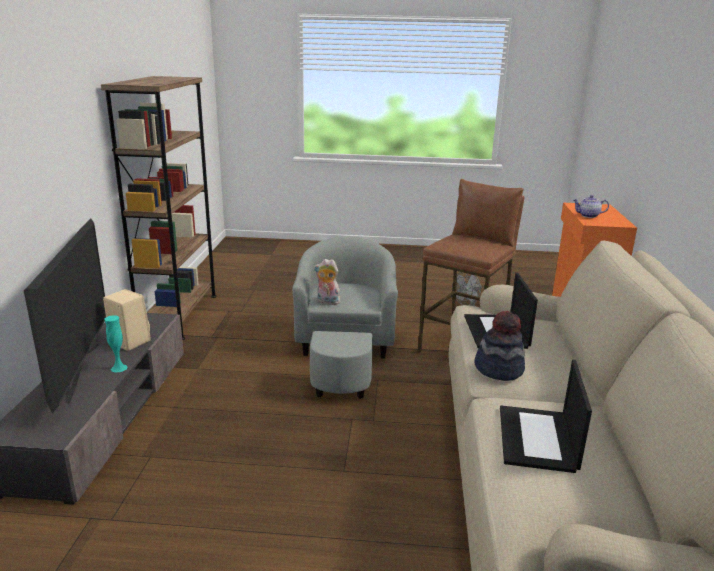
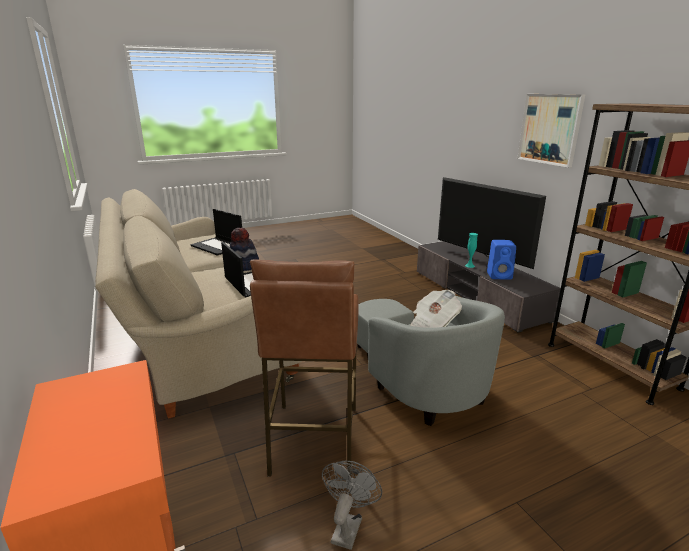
camera: 150 degrees right, 0 degrees up
beige speaker [103,289,151,351] -> blue speaker [487,240,516,280]
plush toy [314,259,340,306] -> newspaper [410,290,462,328]
laptop [500,359,592,473] -> laptop turned 150 degrees clockwise [190,209,242,256]
teapot [573,195,609,218] -> none
none -> picture [517,94,585,168]

